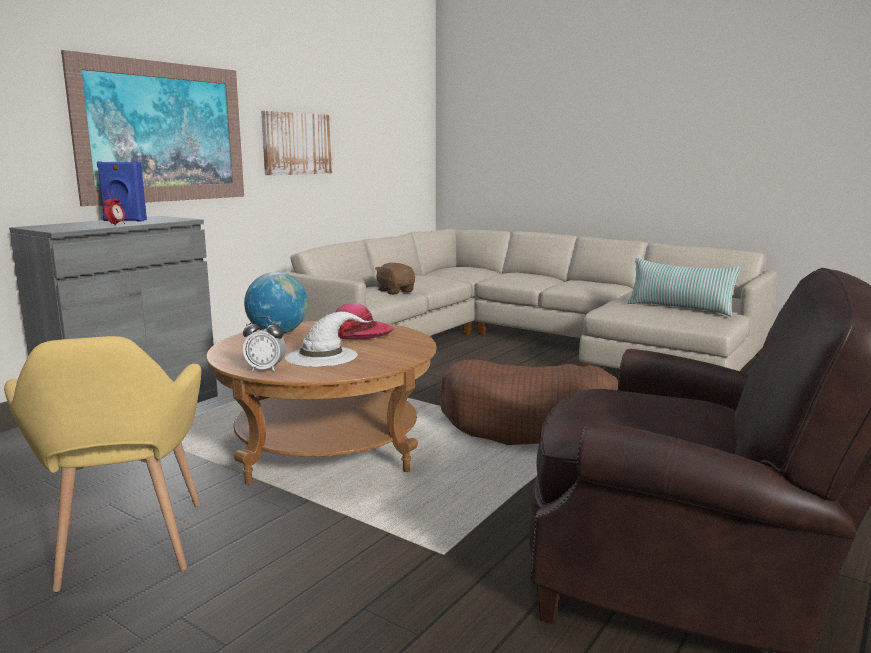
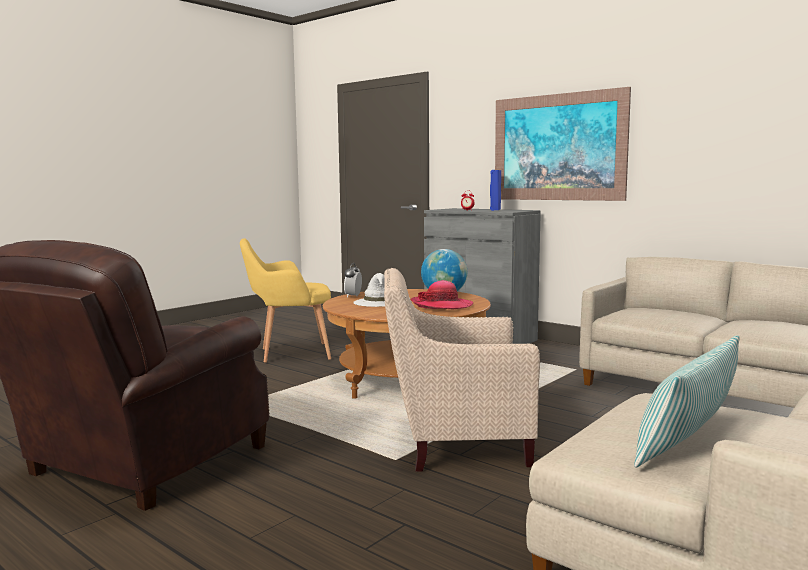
camera: 95 degrees right, 5 degrees down
picture [261,111,333,175] -> none
brown plush toy [375,263,415,295] -> none
brown dog bed [440,359,618,445] -> beige armchair [384,268,540,472]

